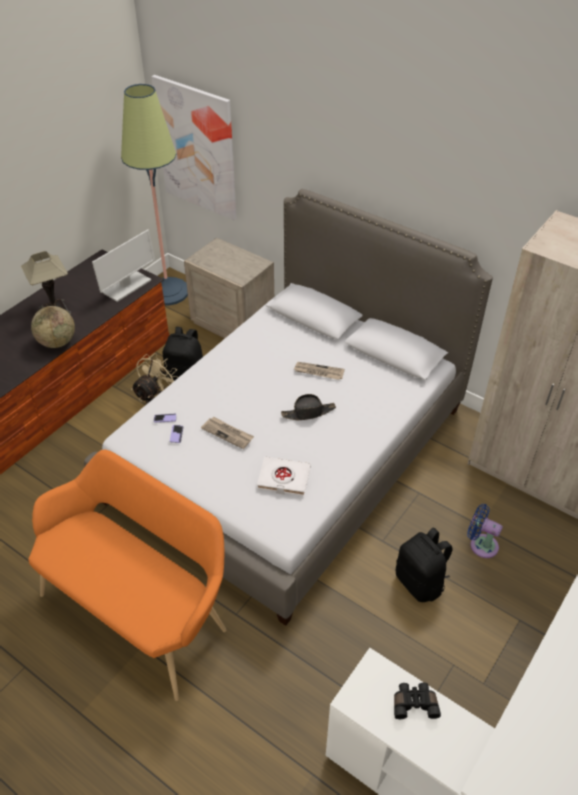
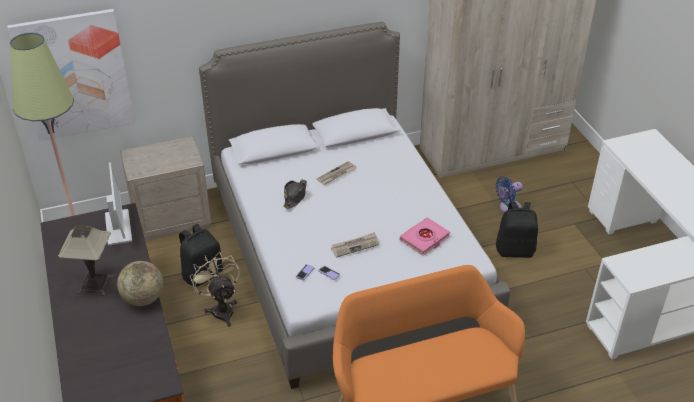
camera: 55 degrees left, 5 degrees down
white book [257,457,311,496] -> pink book [400,217,450,255]
black hat [281,394,336,420] -> black hat moved to [284,179,307,209]
black binoculars [394,682,441,719] -> none

